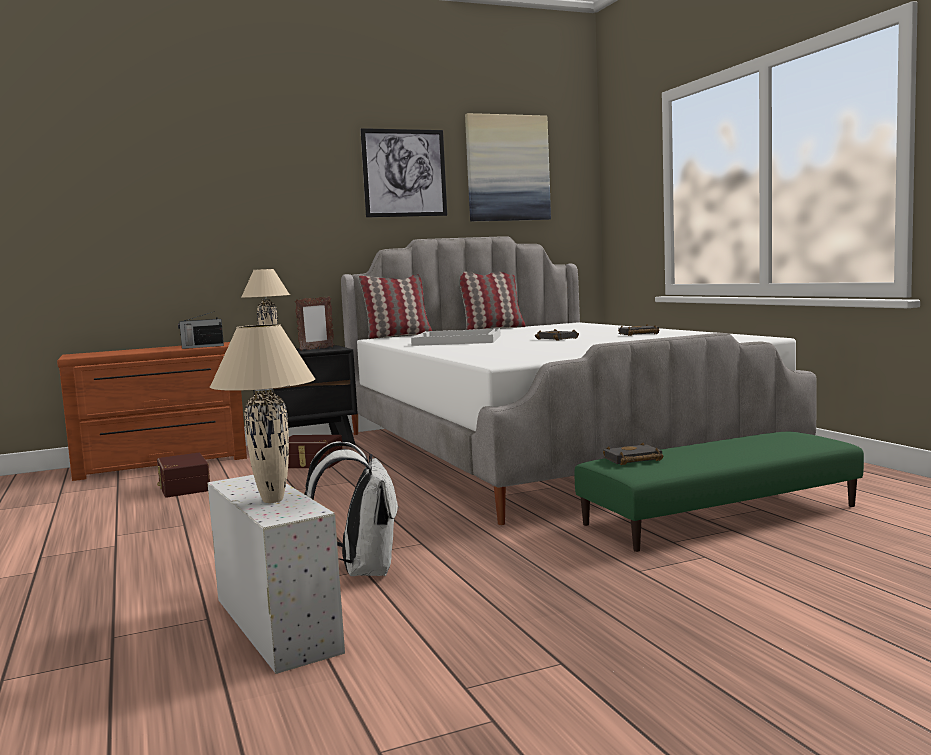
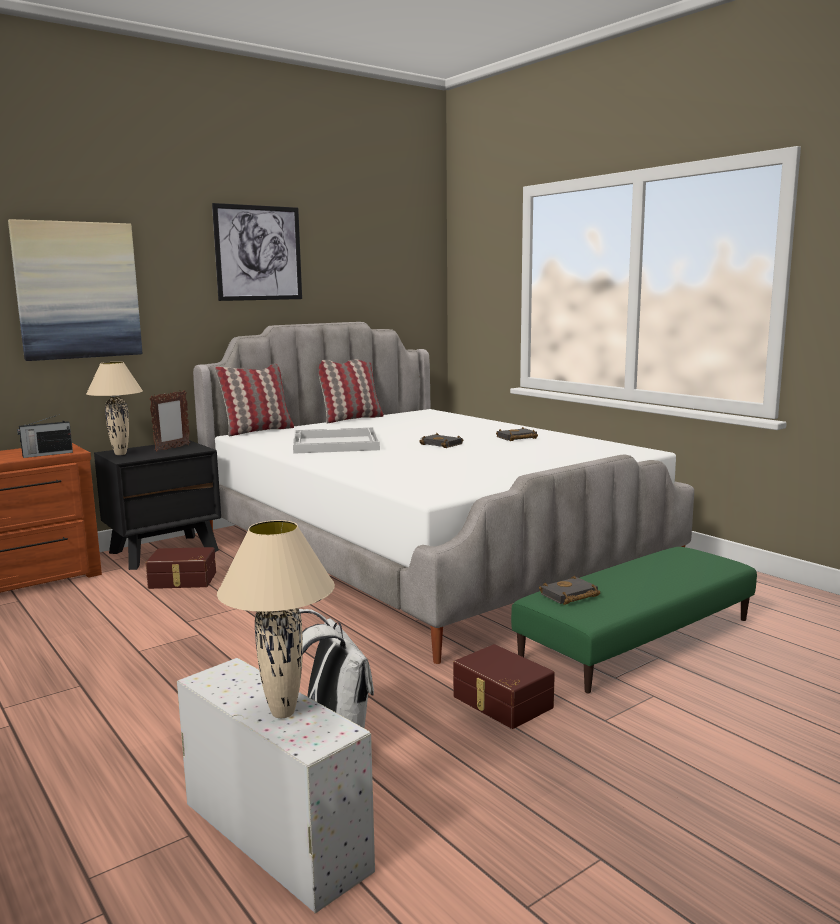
camera: 15 degrees left, 5 degrees up
brown storage box [157,453,210,498] -> brown storage box moved to [453,644,555,729]
picture [465,113,551,222] -> picture moved to [8,219,142,361]

